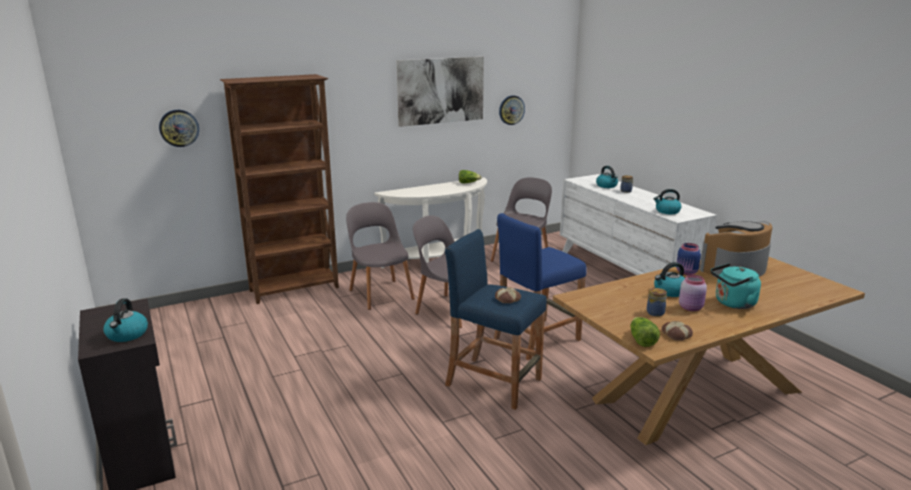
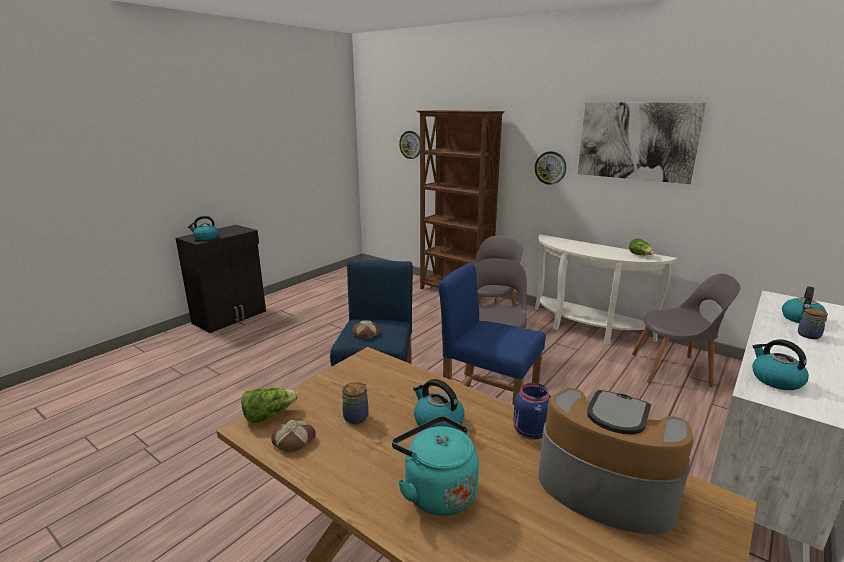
camera: 65 degrees right, 0 degrees up
wall clock [499,95,525,125] -> wall clock moved to [535,151,566,185]
pink jar [679,275,707,311] -> none

